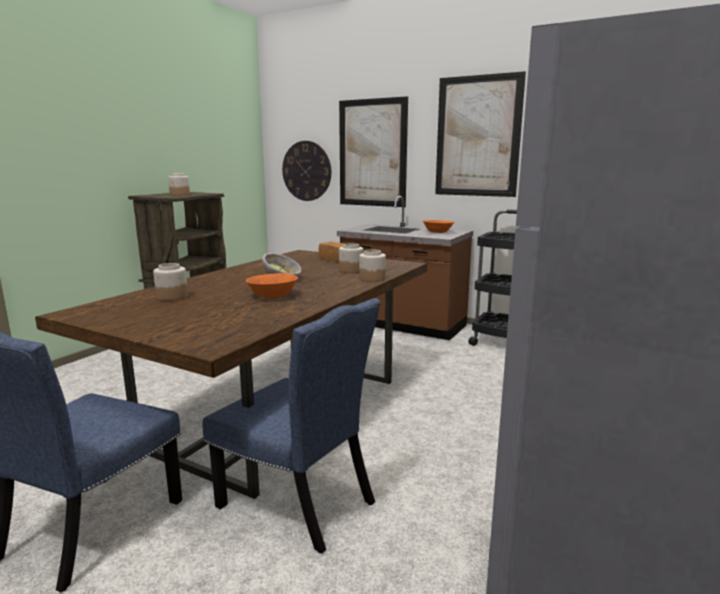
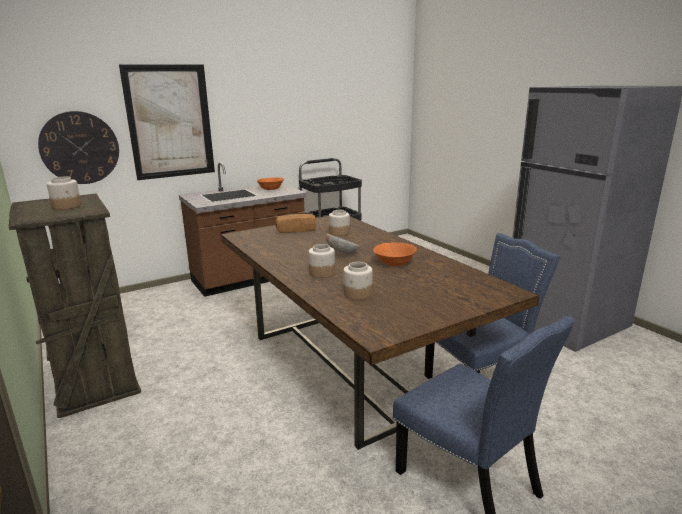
camera: 60 degrees left, 5 degrees up
jar [359,250,386,282] -> jar moved to [308,244,335,278]
picture [435,71,526,197] -> none

